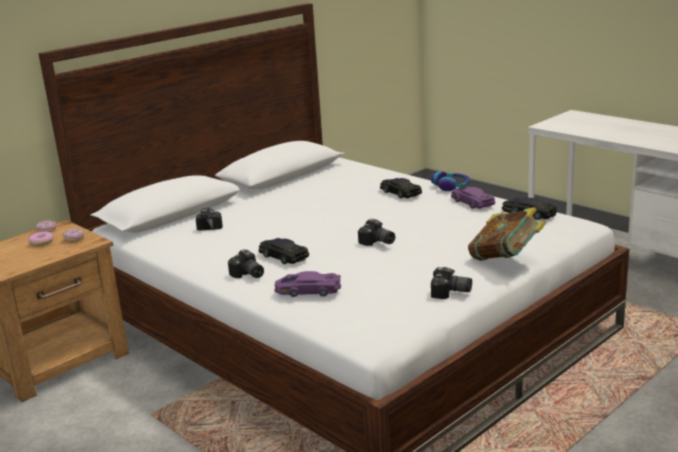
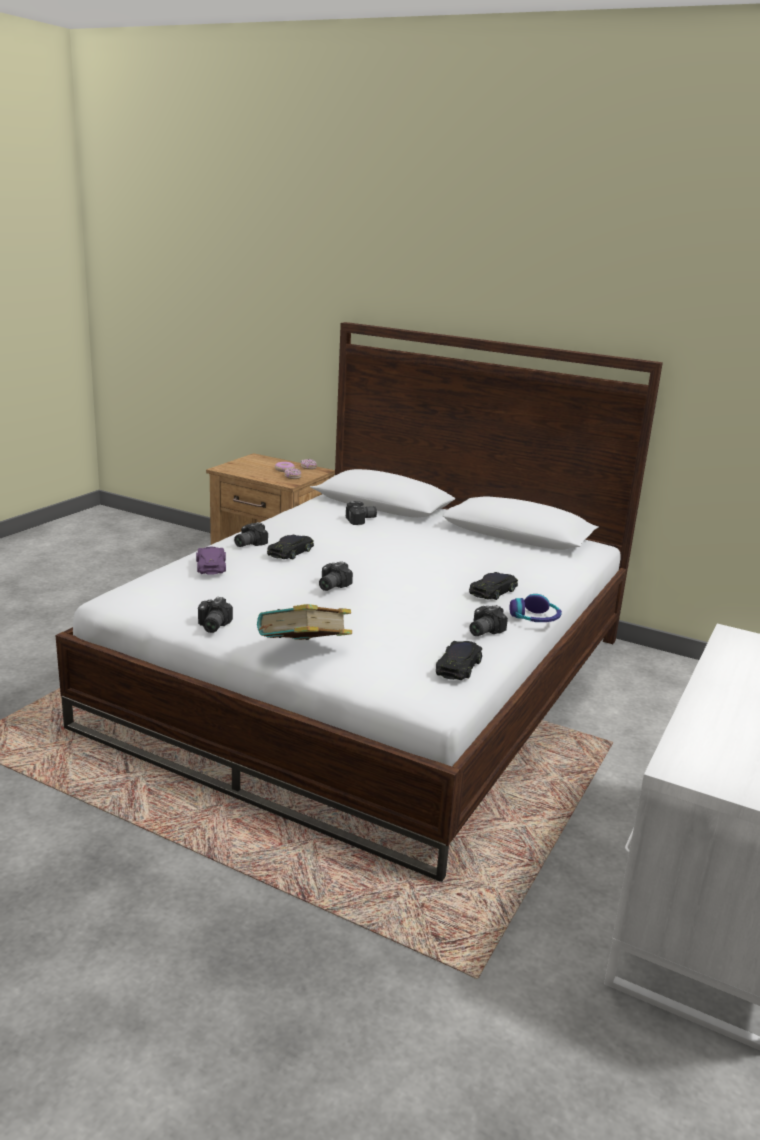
camera: 70 degrees right, 0 degrees up
purple toy car [451,187,495,209] -> camera [469,605,508,636]

